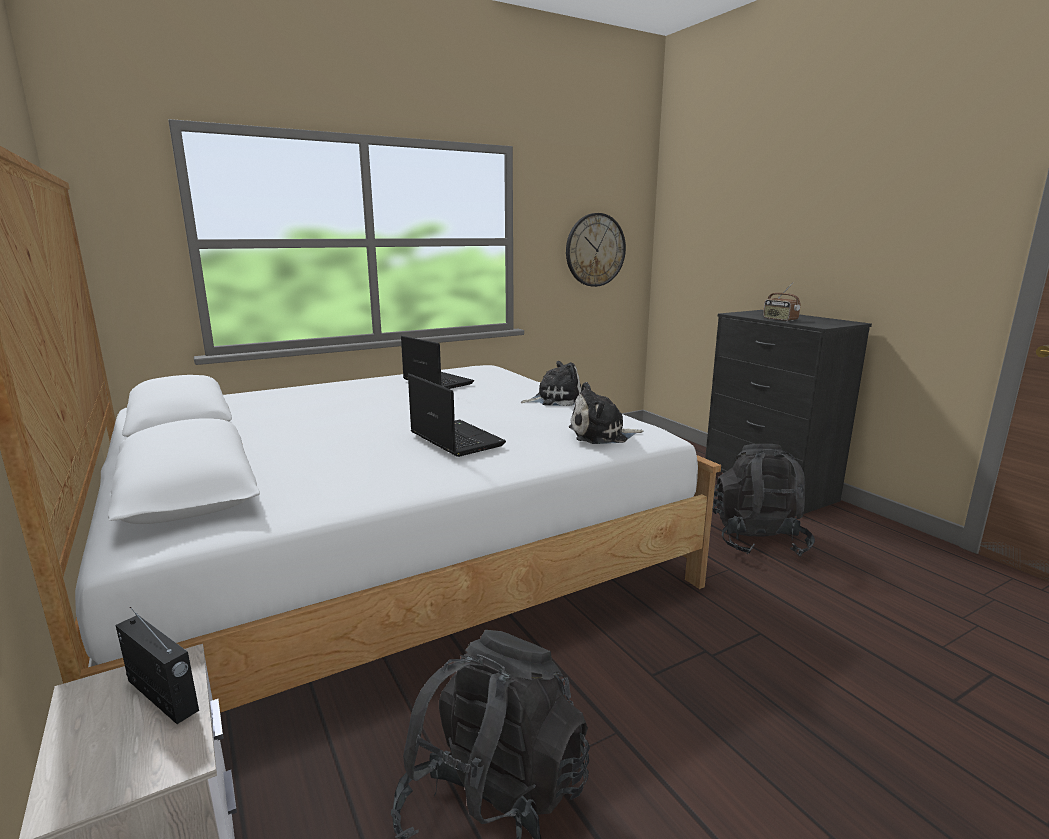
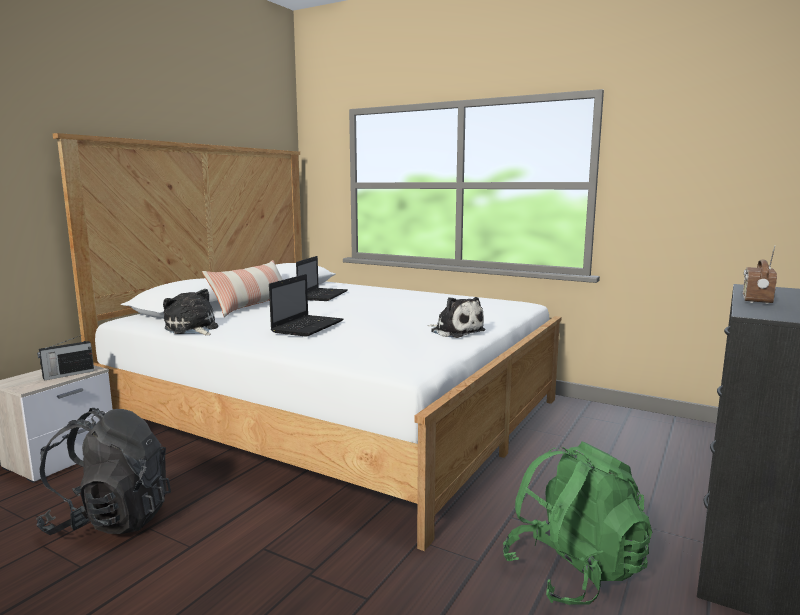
camera: 60 degrees right, 5 degrees down
radio [116,607,199,724] -> radio turned 45 degrees clockwise [37,335,94,380]
laptop [401,336,474,389] -> laptop moved to [296,256,348,301]
wall clock [566,213,626,287] -> none
plush toy [569,382,643,444] -> plush toy moved to [163,289,218,335]
black backpack [712,444,815,557] -> green backpack [503,441,652,605]
none -> pillow [202,260,283,317]

